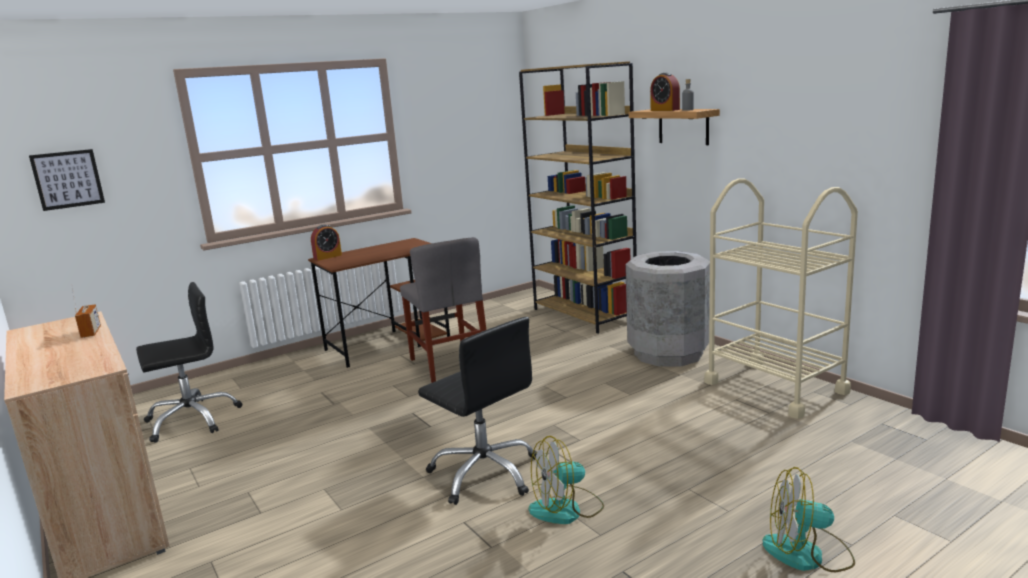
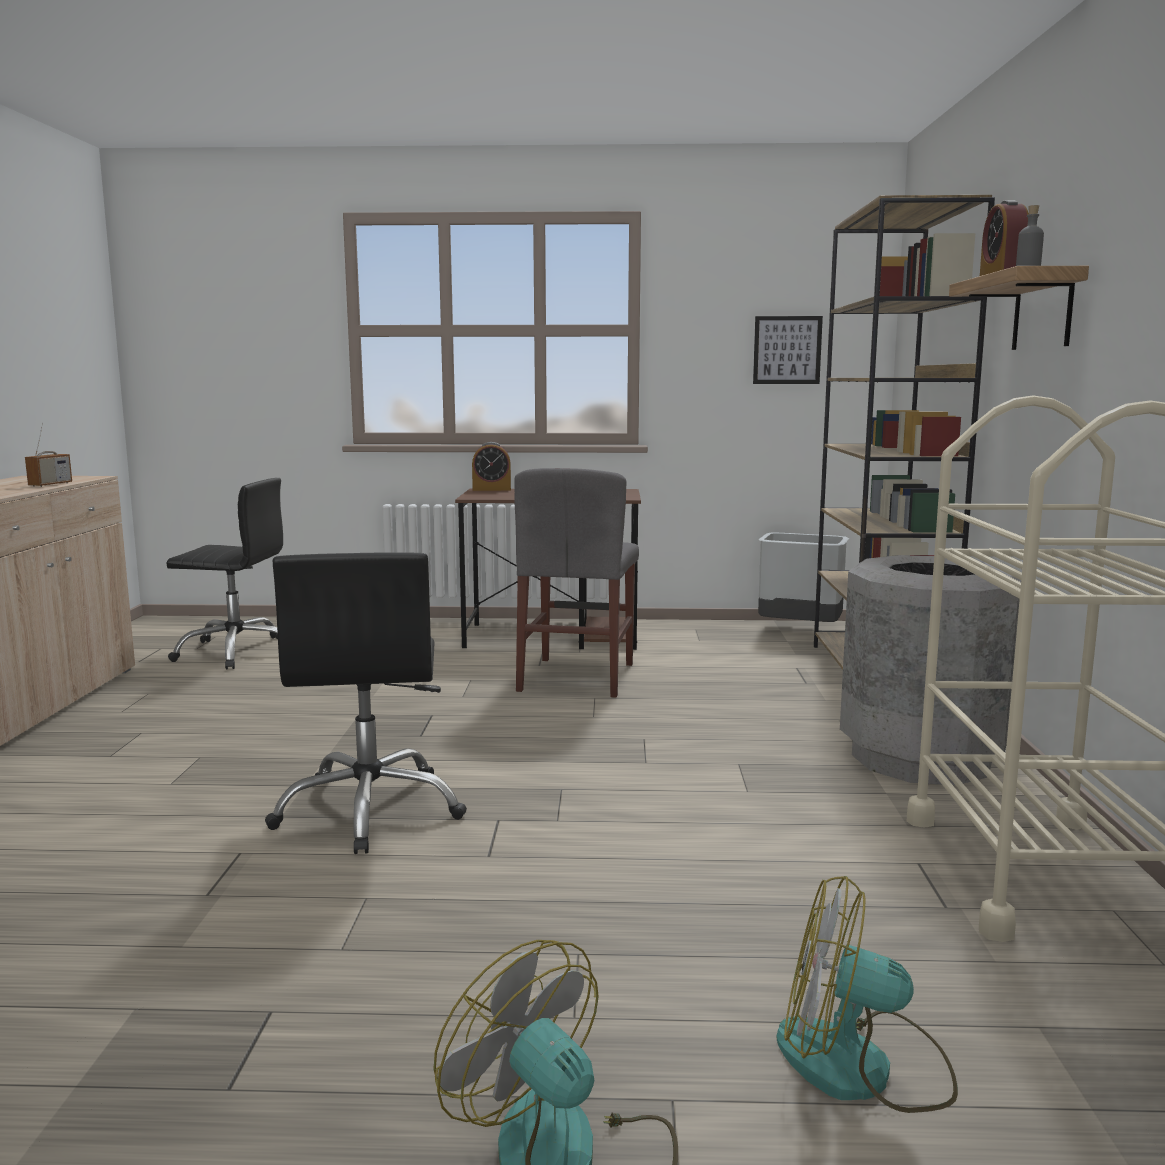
camera: 35 degrees right, 5 degrees down
picture [29,149,105,211] -> picture moved to [753,316,823,384]
fan [528,436,604,524] -> fan moved to [777,876,958,1113]
none -> grey trash can [758,533,849,622]

